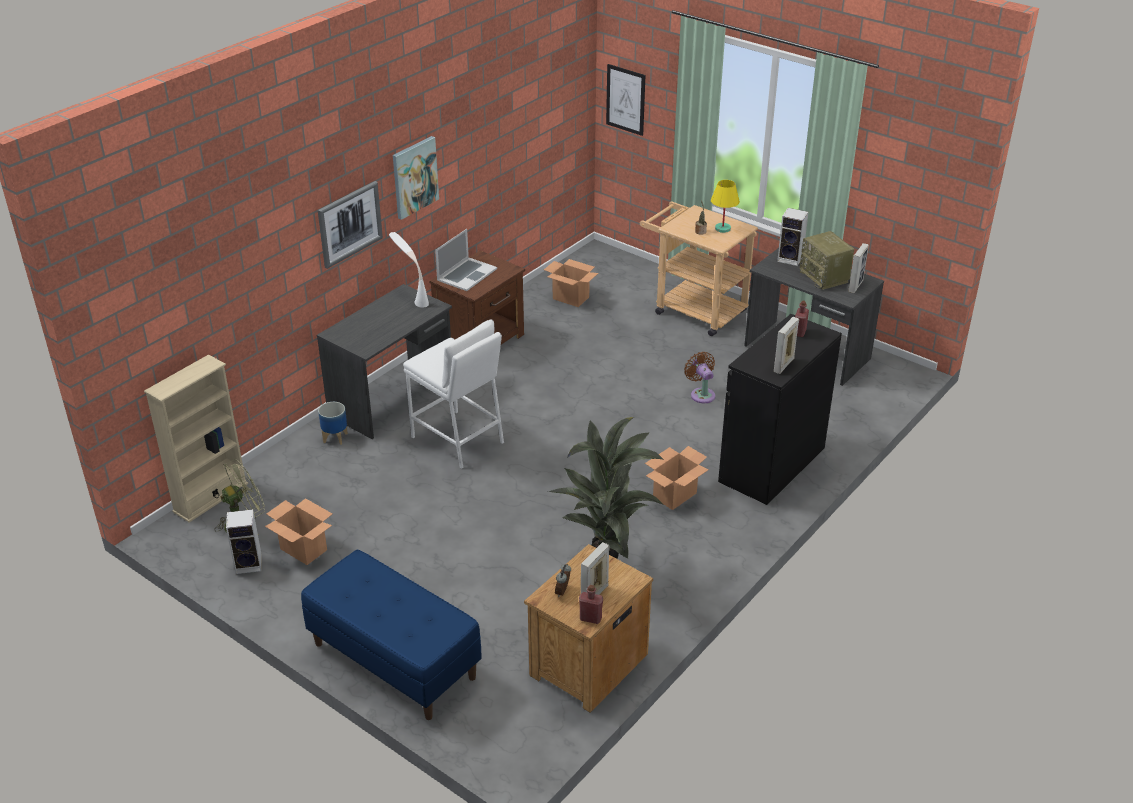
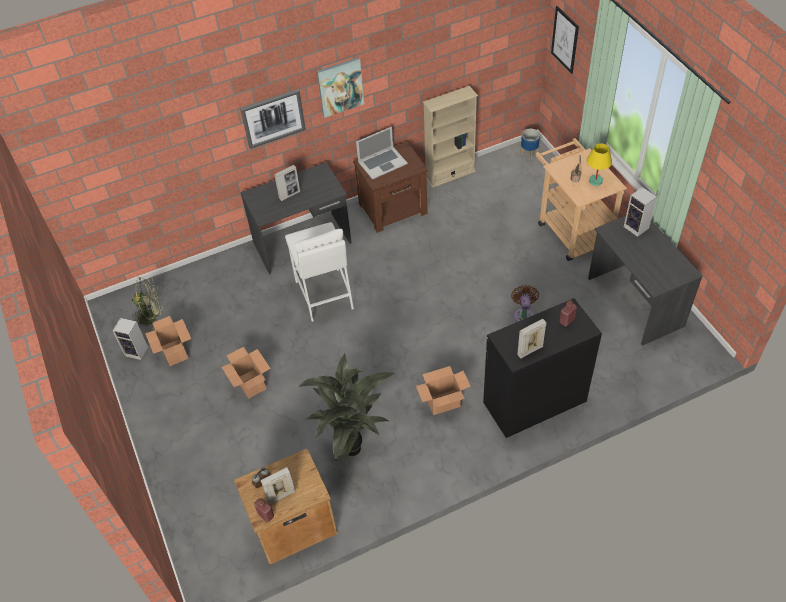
camera: 30 degrees right, 15 degrees up
beige bookcase [144,354,248,522] -> beige bookcase moved to [423,86,478,188]
blue bench [301,550,482,720] -> none
planter [318,402,348,445] -> planter moved to [520,129,540,159]
white table lamp [389,232,429,308] -> none
cardboard box [544,259,598,307] -> cardboard box moved to [222,347,271,399]
radio [800,231,854,290] -> none
picture frame [848,243,869,293] -> picture frame moved to [274,165,300,201]

